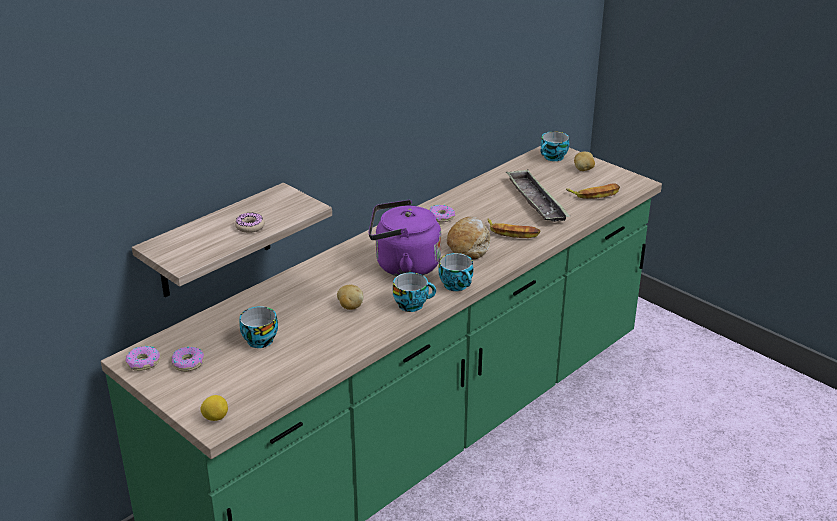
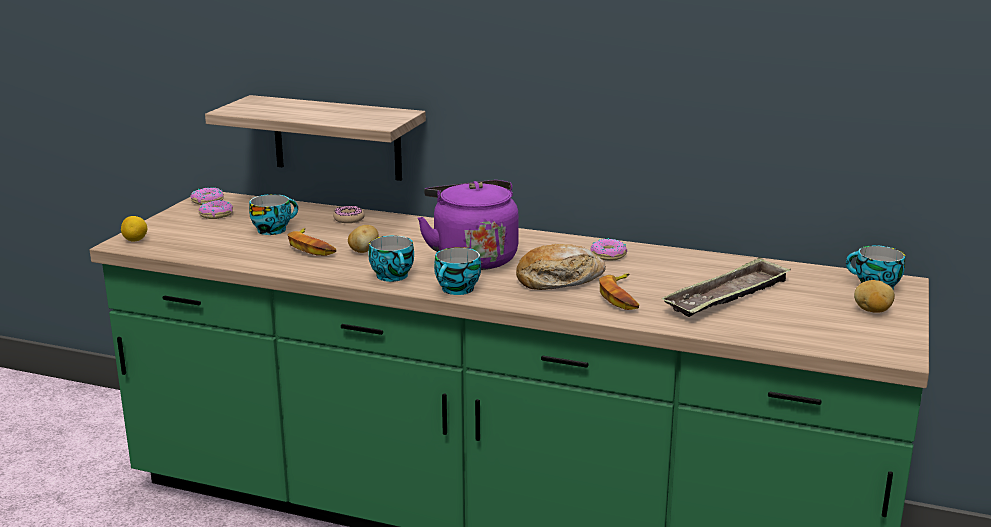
camera: 65 degrees right, 10 degrees down
donut [235,213,265,233] -> donut moved to [333,206,365,223]
banana [566,183,620,199] -> banana moved to [288,228,336,256]

